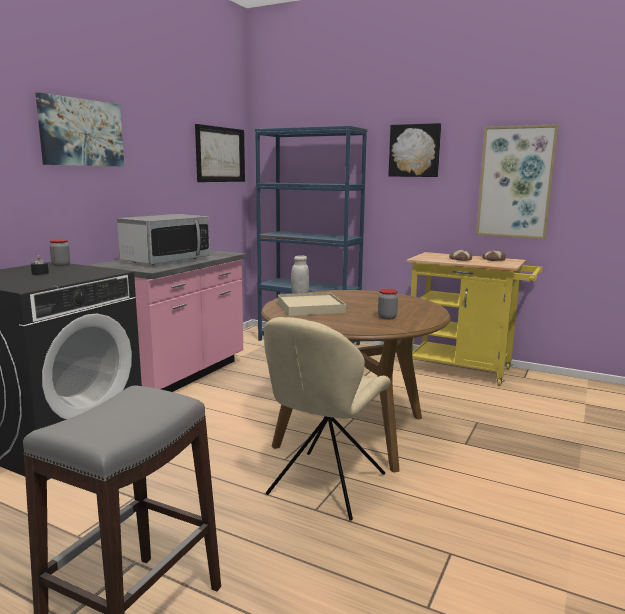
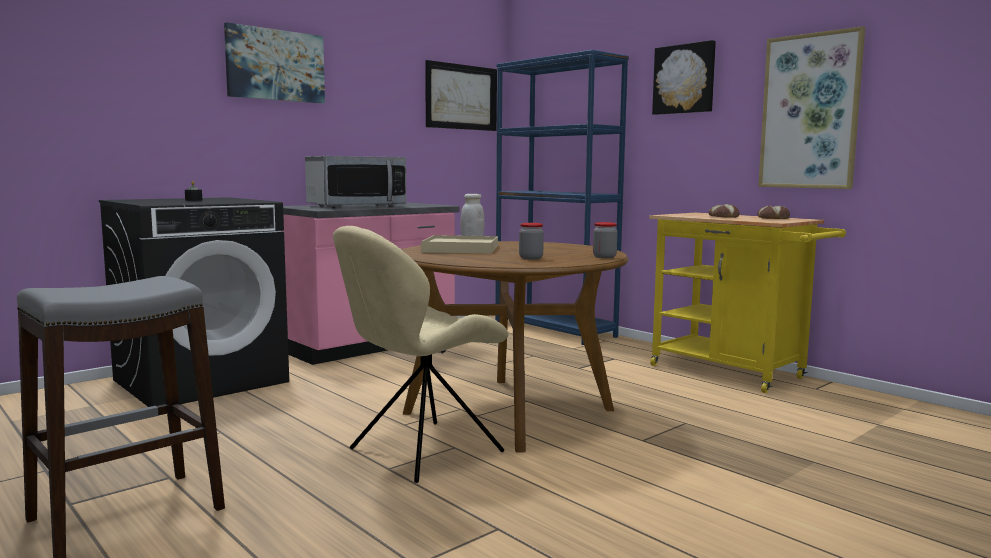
camera: 20 degrees right, 5 degrees down
jar [50,239,70,266] -> jar moved to [593,222,617,258]

